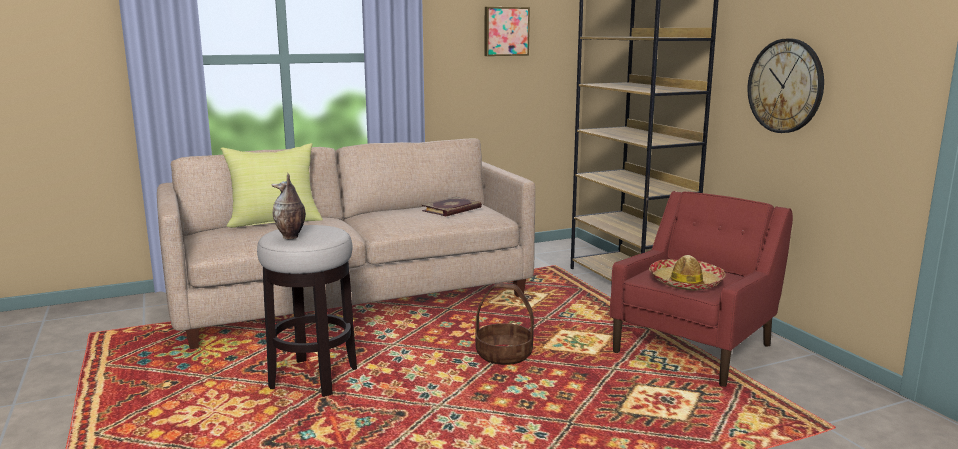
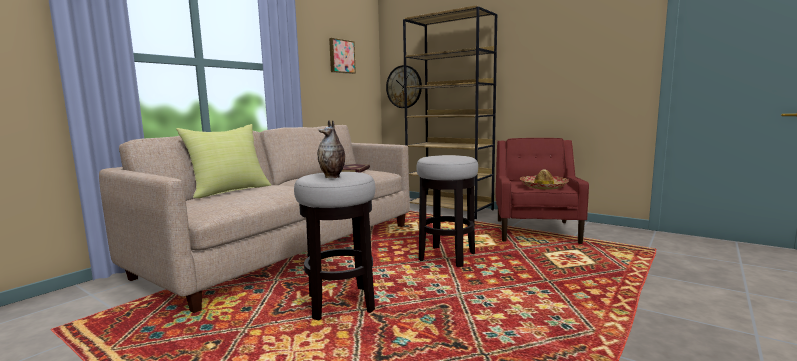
camera: 30 degrees left, 5 degrees down
basket [476,283,534,365] -> stool [416,155,478,267]
wall clock [748,39,824,133] -> wall clock moved to [386,65,422,108]

